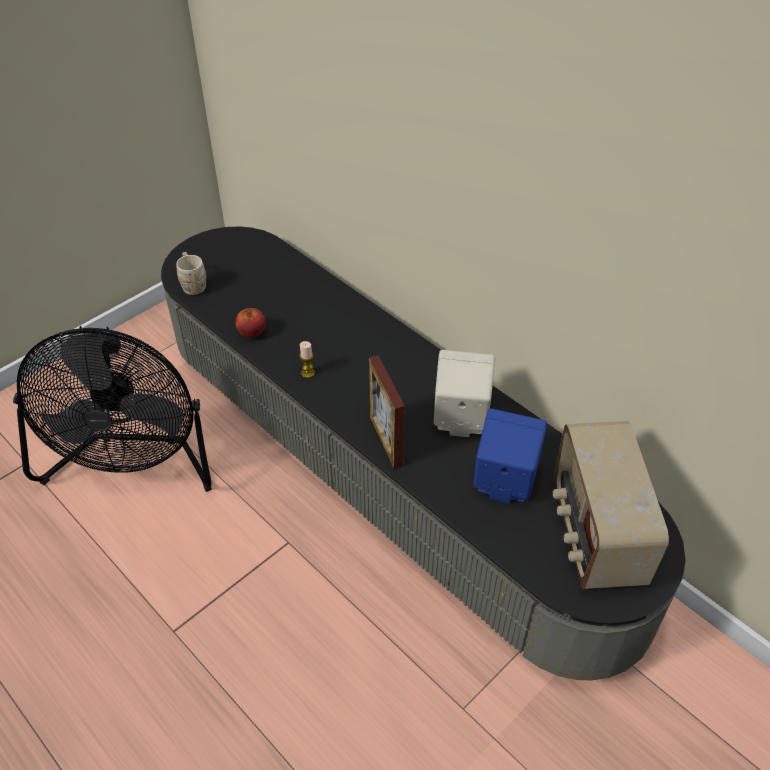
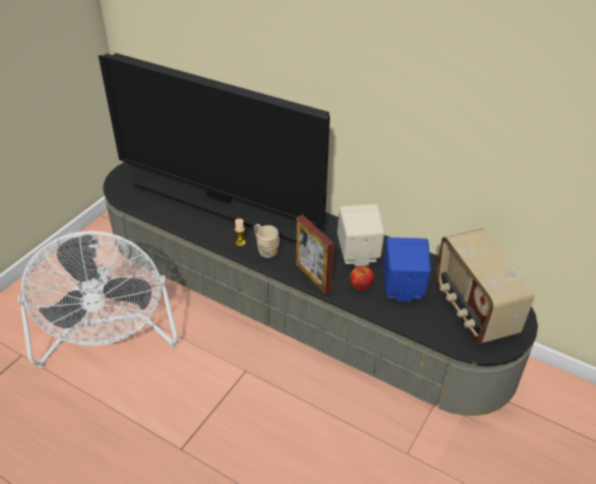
camera: 15 degrees left, 5 degrees down
black fan [13,326,212,492] -> white fan [18,230,178,368]
beige mug [176,252,207,295] -> beige mug moved to [254,224,280,258]
apple [236,308,266,338] -> apple moved to [350,266,374,290]
none -> television [98,53,330,243]

